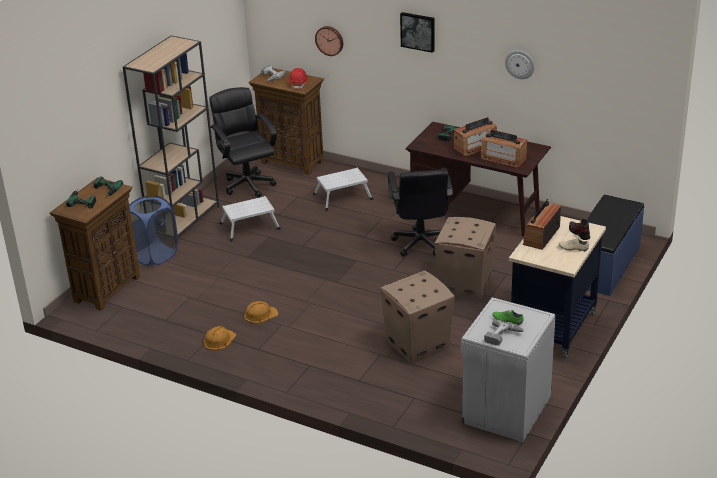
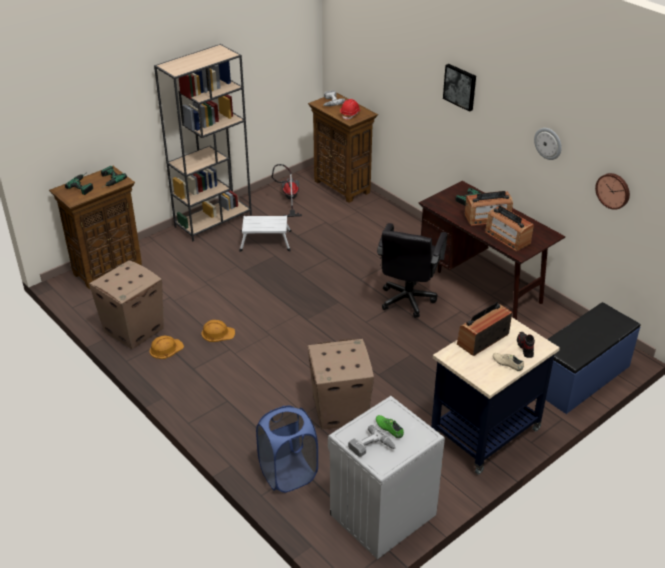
camera: 20 degrees right, 5 degrees up
blue laundry basket [129,196,178,266] -> blue laundry basket moved to [256,406,318,493]
black office chair [209,87,277,198] -> vacuum cleaner [272,164,302,217]
white step ladder [313,168,373,211] -> none
wall clock [315,26,343,56] -> wall clock moved to [595,173,630,210]
cardboard box [434,217,496,300] -> cardboard box moved to [89,261,164,349]

